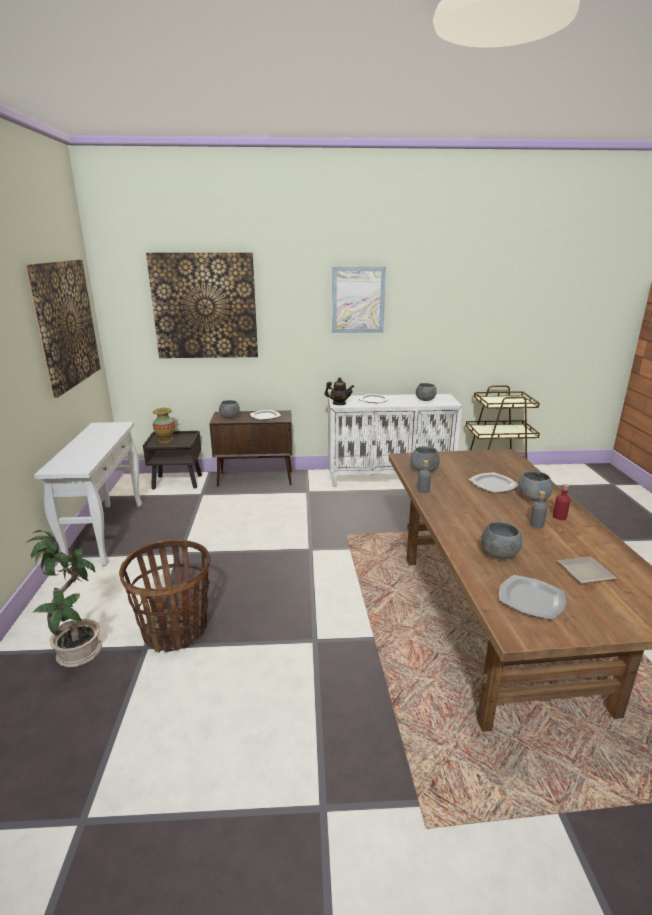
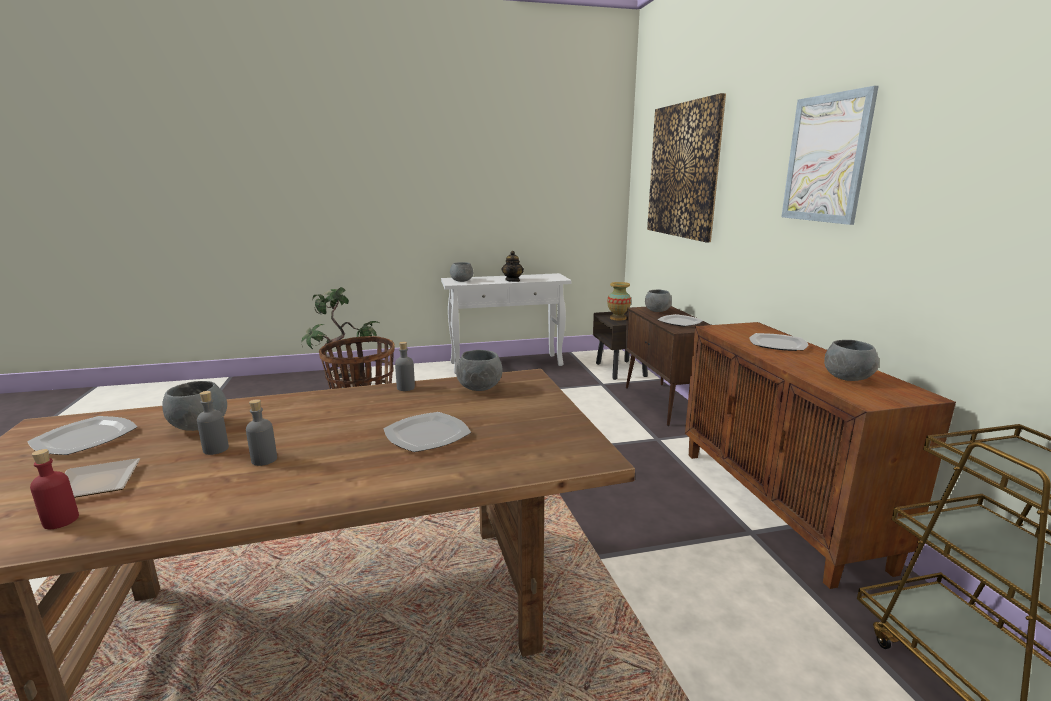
camera: 80 degrees right, 5 degrees down
picture [25,260,101,398] -> none
teapot [325,377,354,405] -> teapot moved to [501,251,524,282]
white cabinet [328,394,462,487] -> brown cabinet [685,322,956,589]
grey bowl [518,471,553,501] -> grey bowl moved to [450,262,473,282]
red bottle [553,484,570,520] -> red bottle moved to [30,449,79,529]
none -> grey bottle [197,391,229,455]

